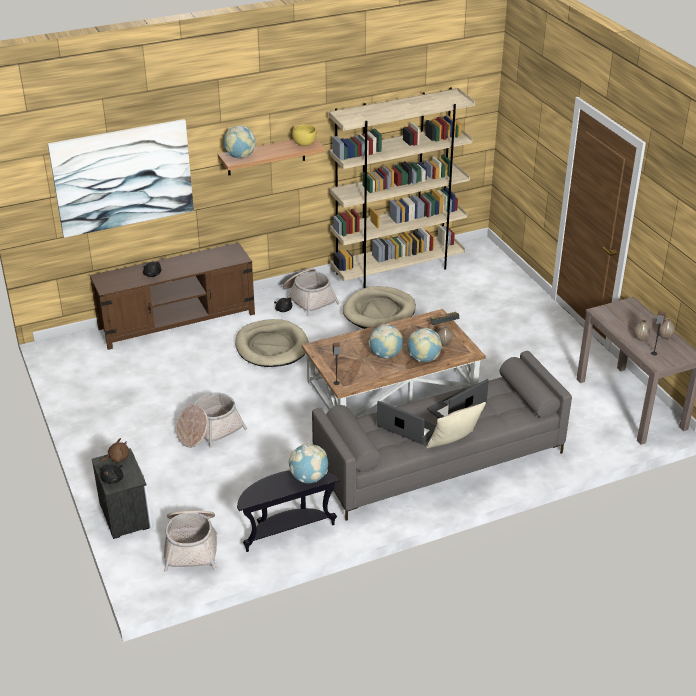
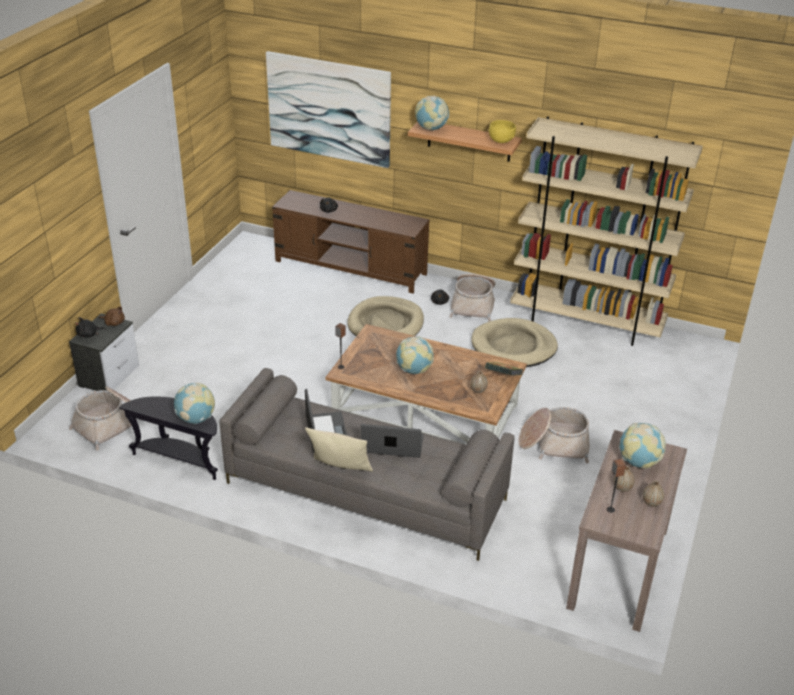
camera: 45 degrees right, 0 degrees up
basket [176,392,247,448] -> basket moved to [518,407,589,463]
globe [407,328,442,362] -> globe moved to [619,423,666,469]

